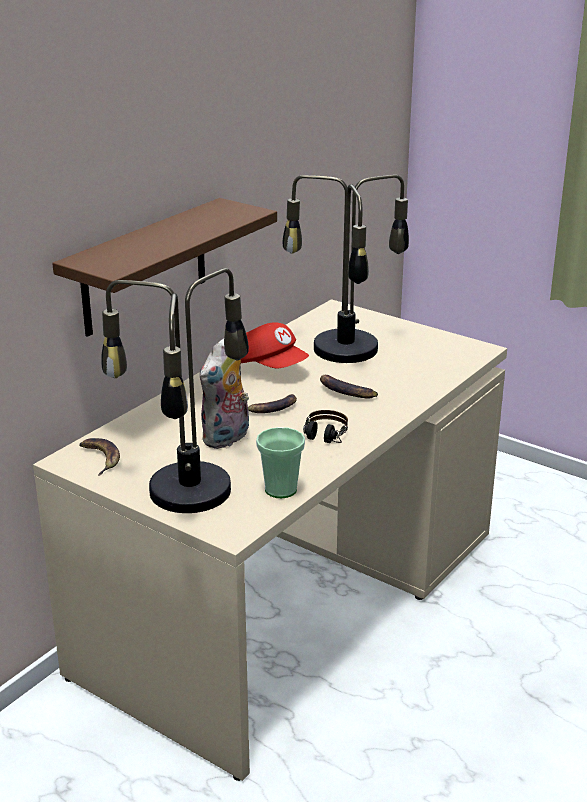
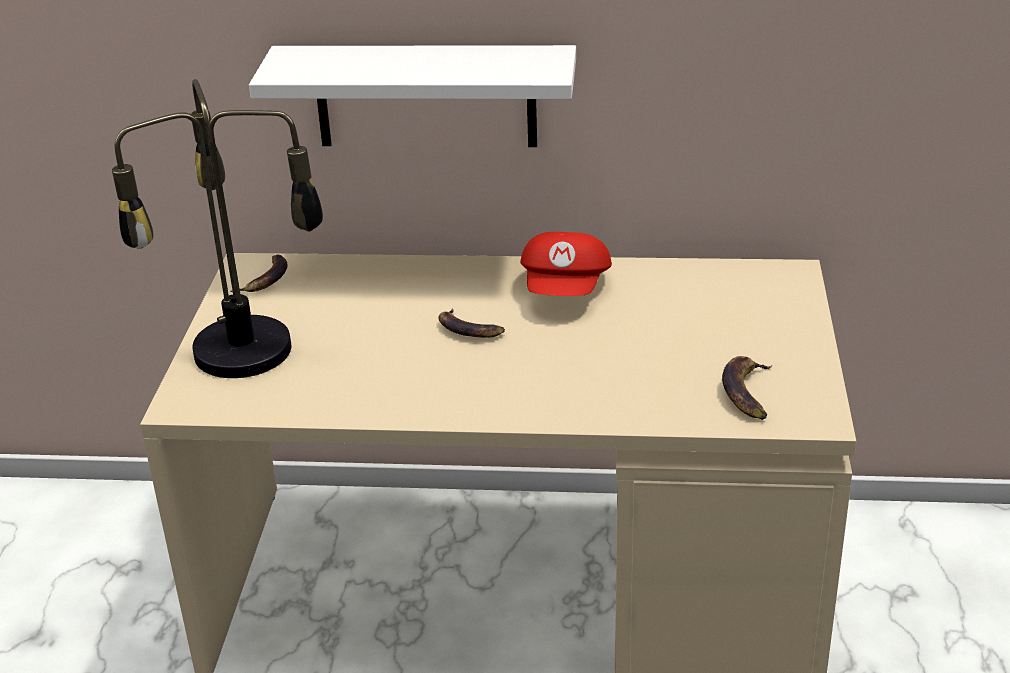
camera: 60 degrees right, 5 degrees up
brown shelf [52,198,277,337] -> white shelf [249,45,576,147]
plush toy [200,338,249,449] -> none
cup [256,427,305,498] -> none
table lamp [283,175,409,363] -> none
headphones [303,410,348,443] -> none
banana [320,375,378,399] -> banana moved to [722,356,772,420]

